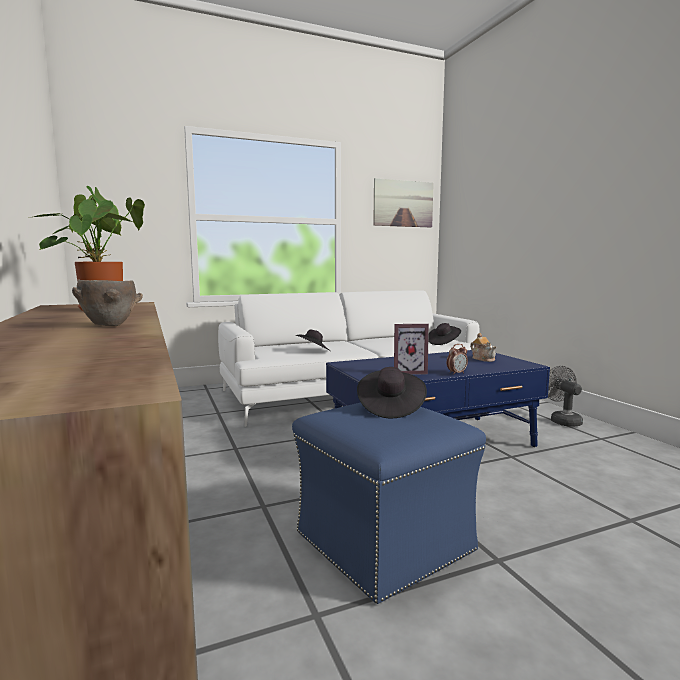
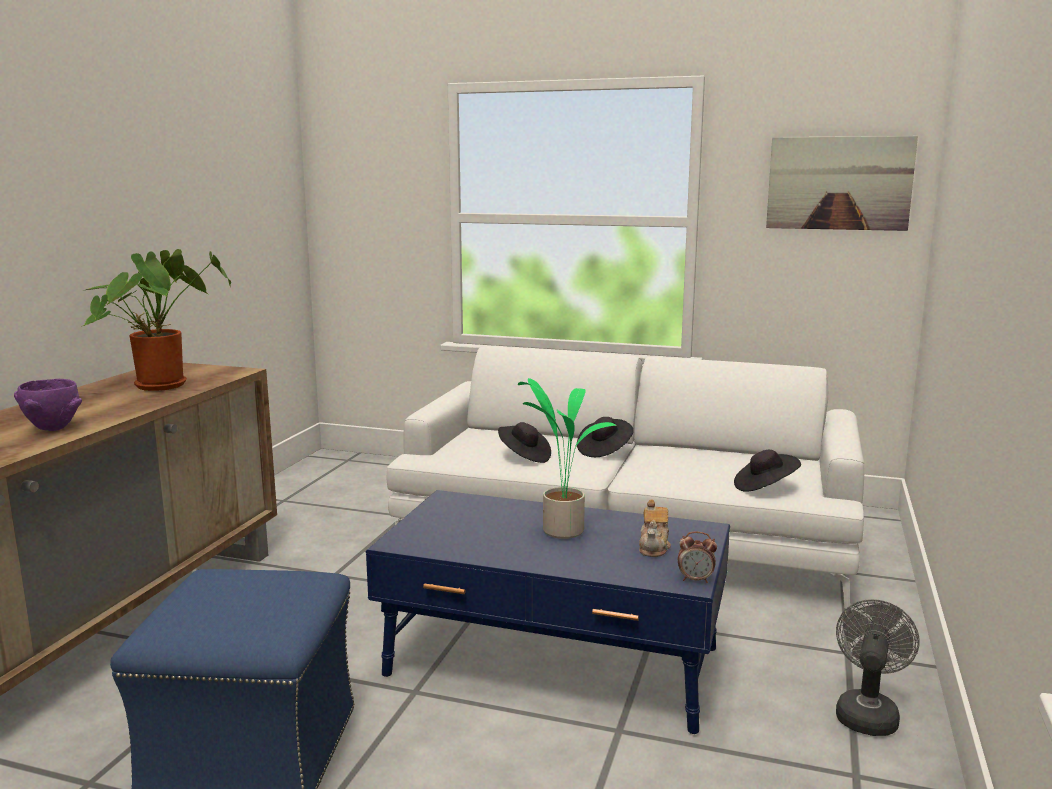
camera: 40 degrees right, 5 degrees up
brown bowl [72,279,143,326] -> purple bowl [14,379,82,431]
black hat [357,367,427,418] -> black hat moved to [577,417,633,457]
picture frame [394,324,429,375] -> none
alarm clock [447,344,468,375] -> alarm clock moved to [678,531,717,583]
none -> potted plant [518,378,617,539]

